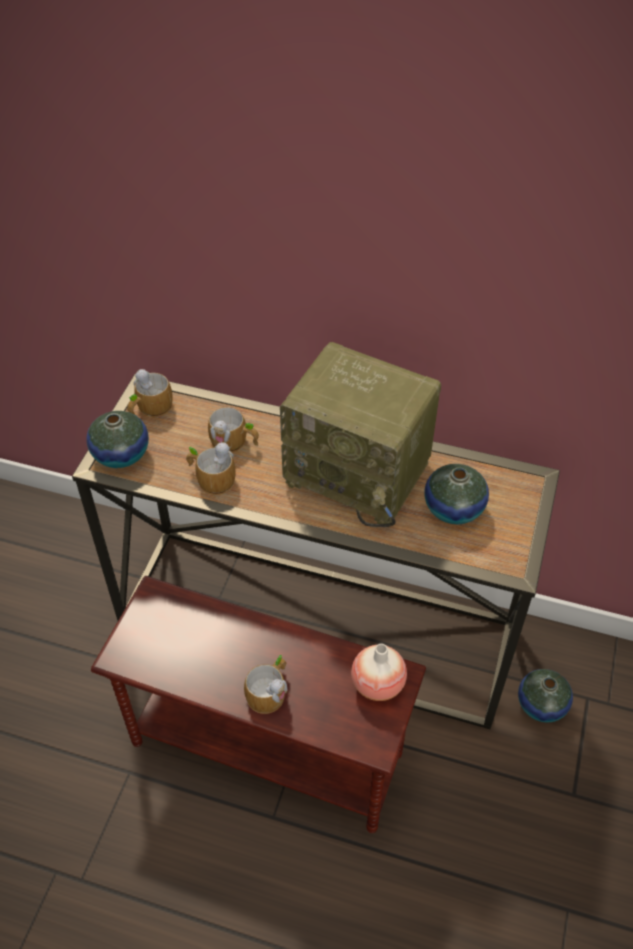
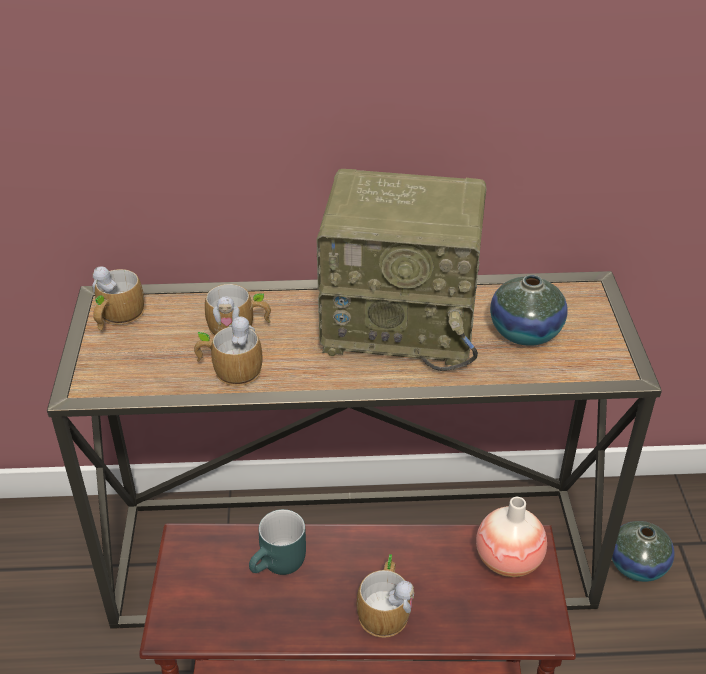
camera: 20 degrees left, 10 degrees down
vase [86,411,149,468] -> none
none -> turquoise mug [249,509,306,575]

